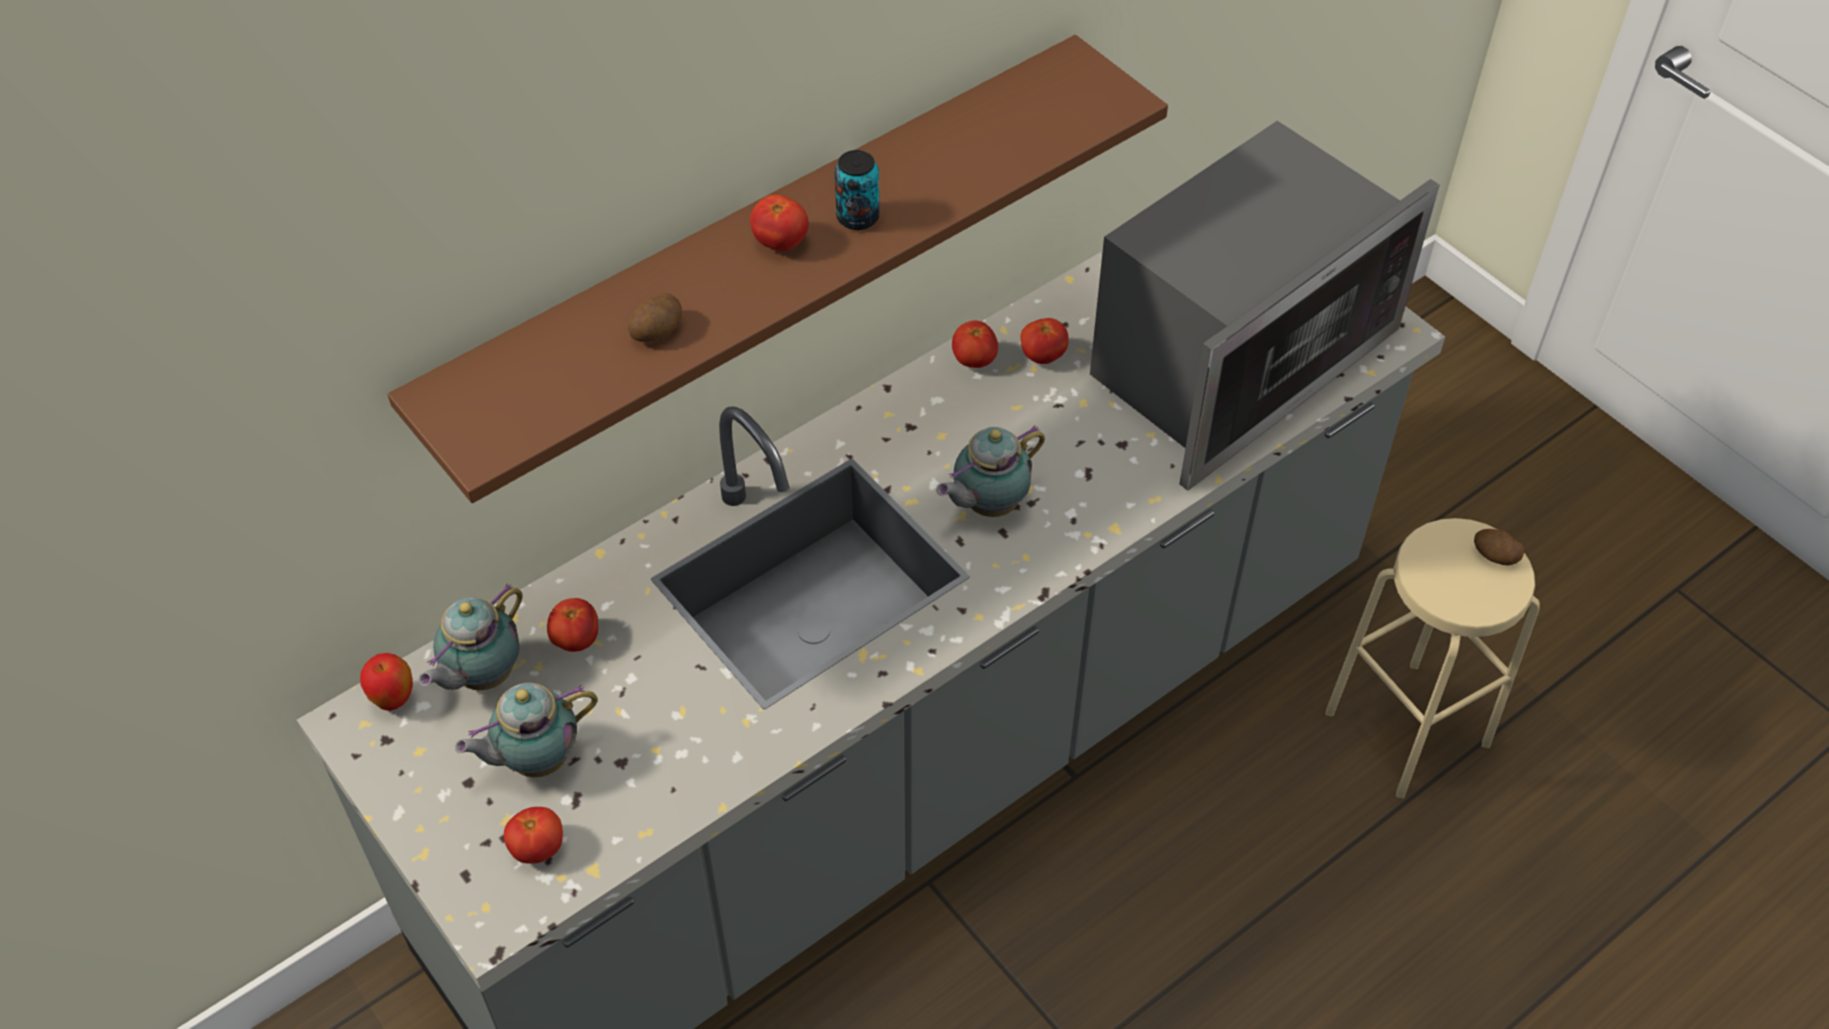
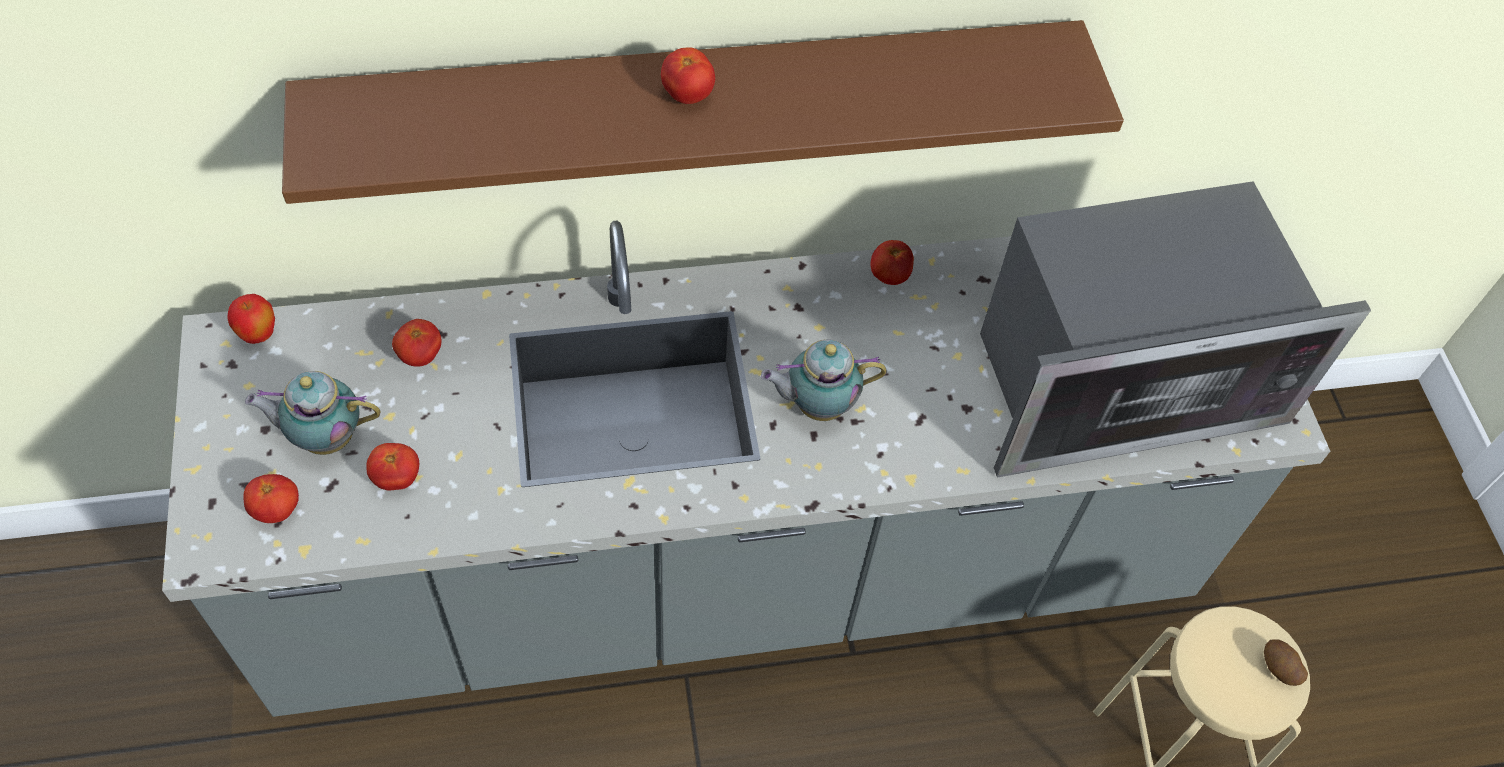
camera: 25 degrees right, 5 degrees up
teapot [419,584,523,690] -> none
potato [628,293,682,342] -> none
can [835,150,880,230] -> none
tomato [1020,318,1069,364] -> tomato moved to [366,443,419,490]

